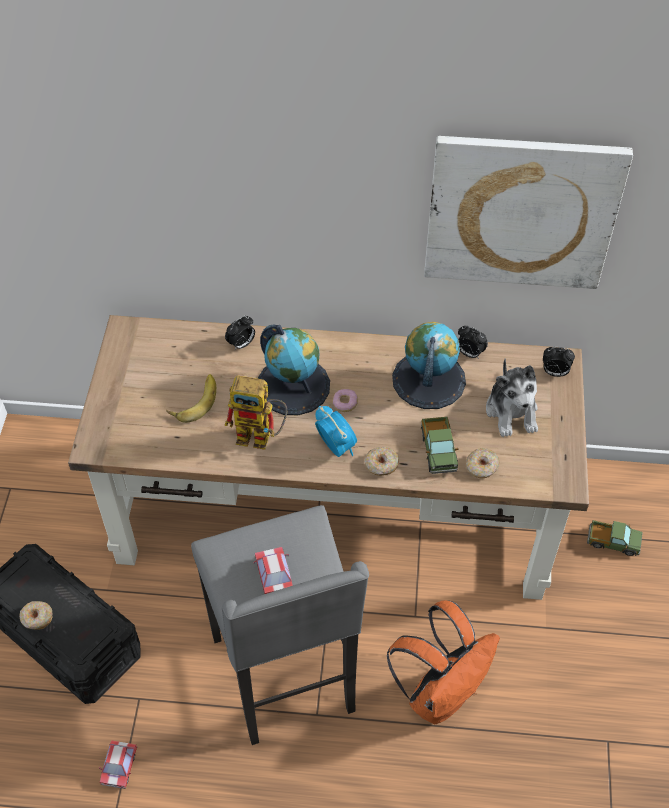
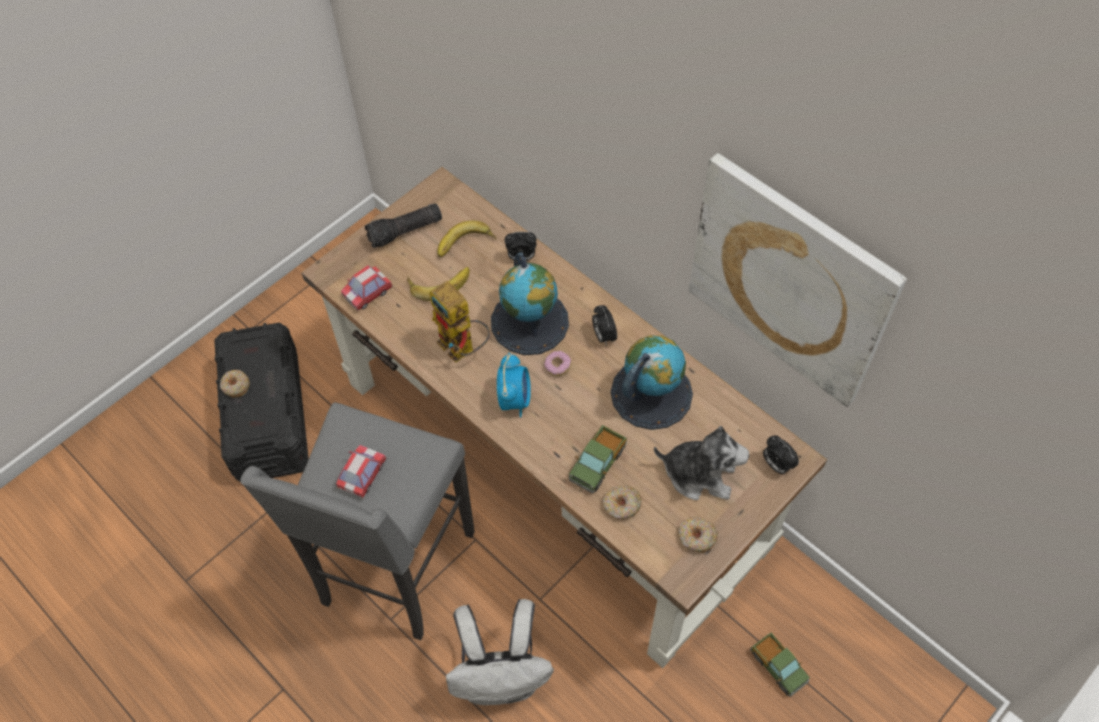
camera: 40 degrees right, 5 degrees up
toy car [99,740,137,789] -> toy car moved to [341,265,393,311]
donut [365,447,399,476] -> donut moved to [678,516,718,553]
orange backpack [387,600,500,724] -> white backpack [446,599,554,705]
alarm clock [458,326,488,359] -> alarm clock moved to [592,305,617,346]
plush toy [486,358,538,437] -> plush toy turned 105 degrees counterclockwise [654,426,749,500]
none -> flashlight [365,203,442,248]
none -> banana [438,220,496,257]

